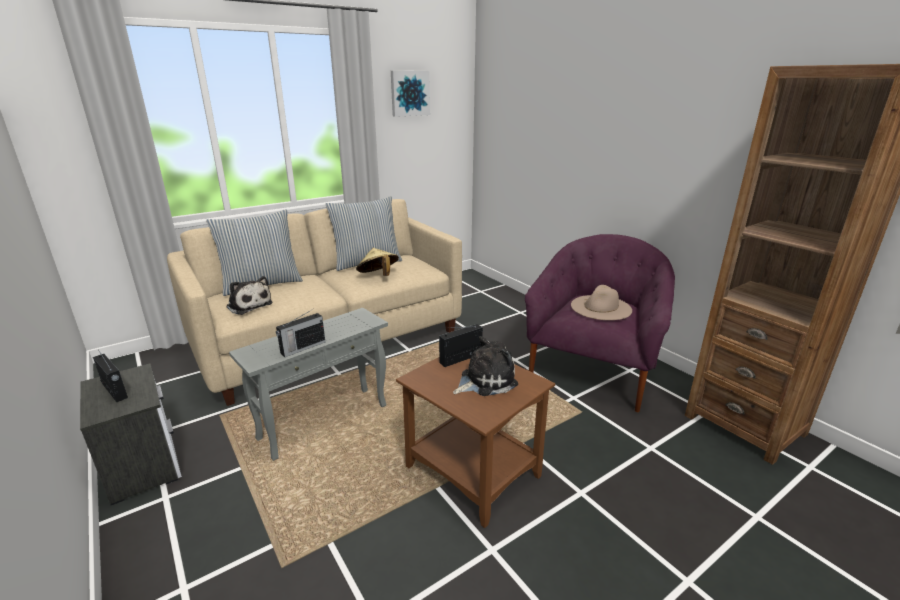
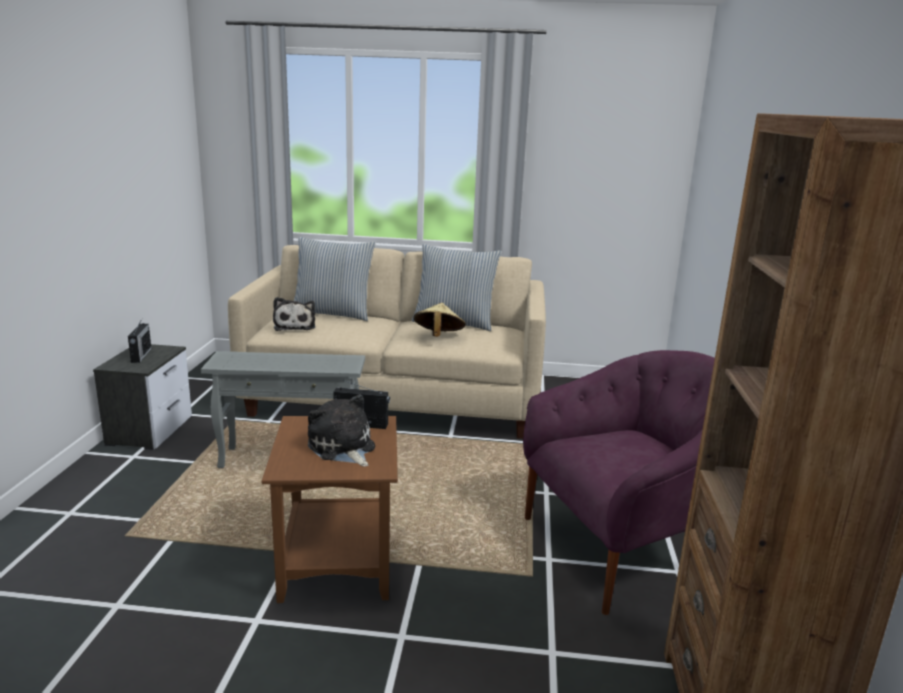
camera: 40 degrees right, 5 degrees down
radio [276,309,325,357] -> none
picture [391,71,430,117] -> none
plush toy [453,336,518,396] -> plush toy turned 135 degrees counterclockwise [308,394,375,467]
beige hat [571,285,632,320] -> none

